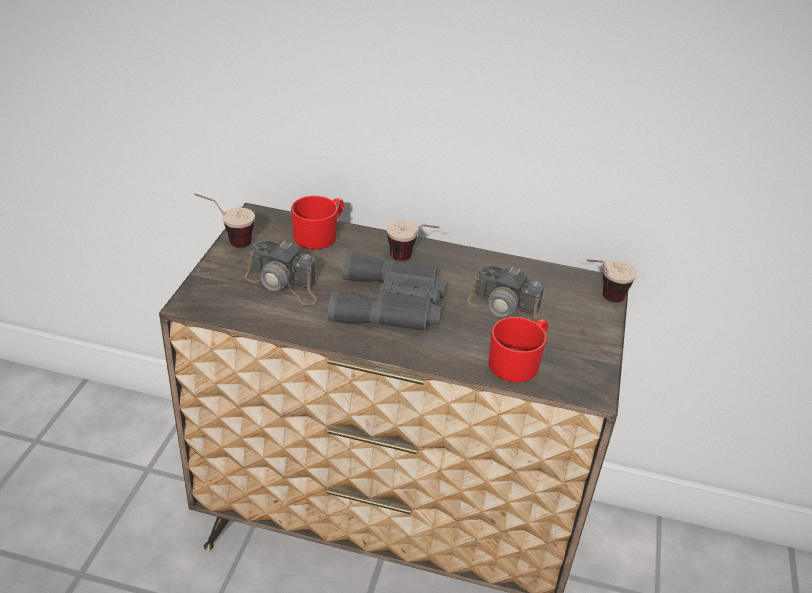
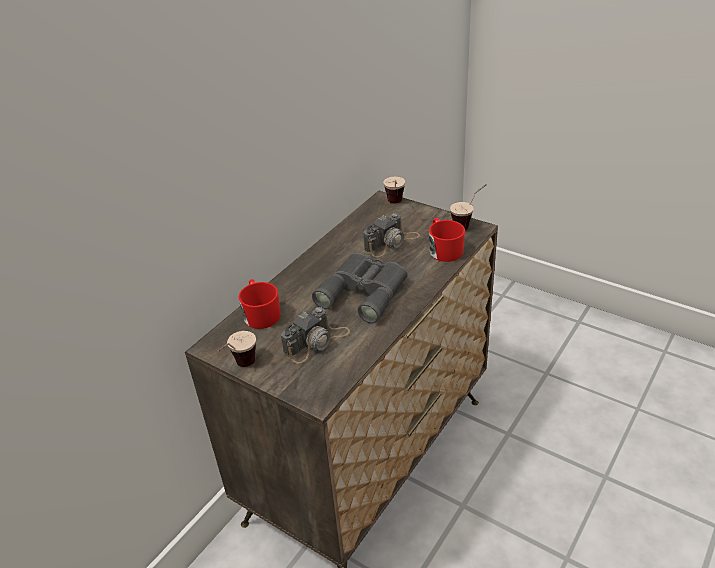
camera: 65 degrees left, 0 degrees up
cup [386,221,439,261] -> cup moved to [450,184,486,230]

